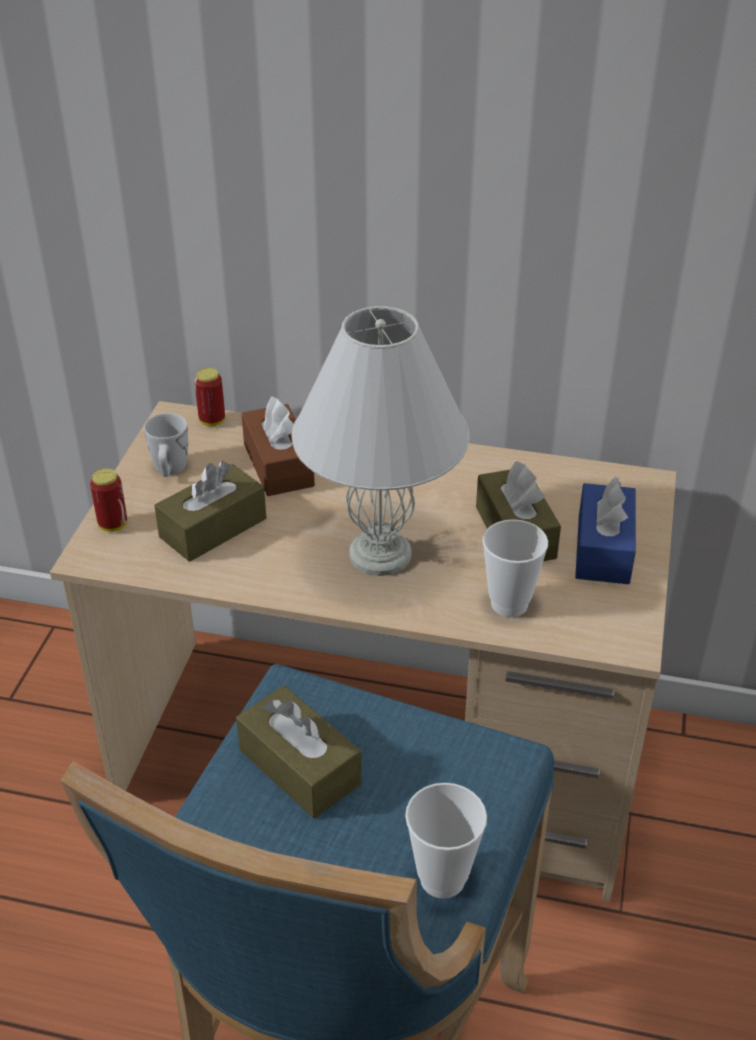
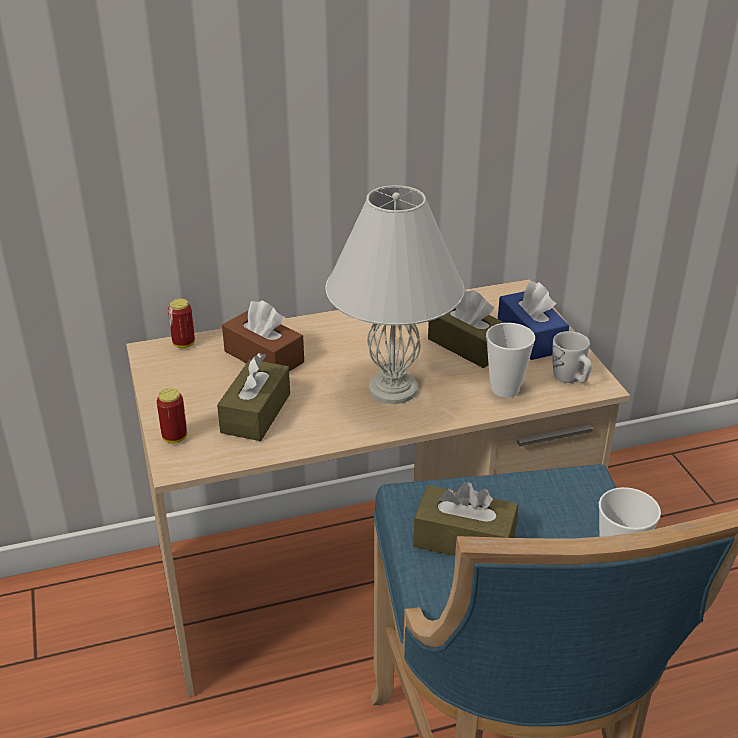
camera: 30 degrees left, 5 degrees down
white mug [144,413,188,477] -> white mug moved to [552,331,592,383]

